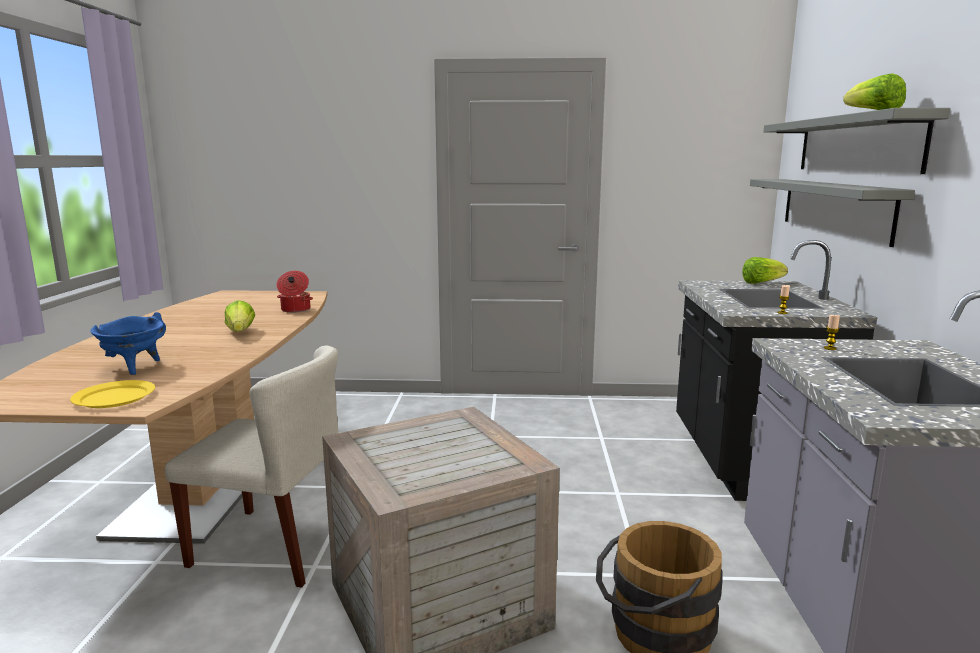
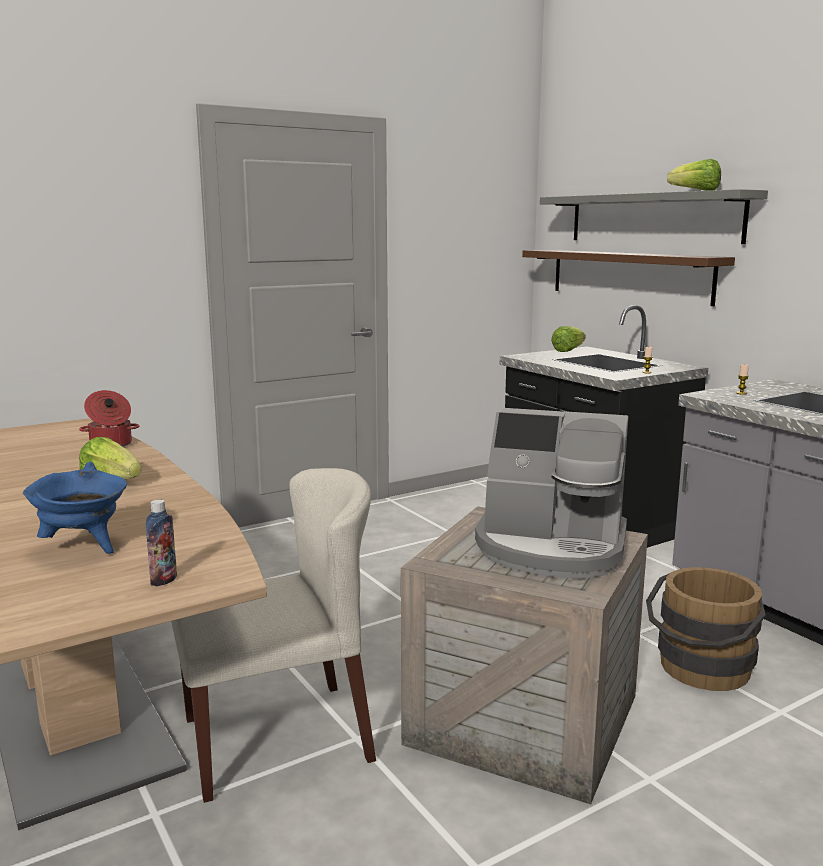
camera: 35 degrees left, 0 degrees up
yellow plate [70,380,155,408] -> bottle [146,500,177,586]
grey shelf [750,179,915,247] -> brown shelf [522,250,735,306]
none -> coffee machine [475,408,628,578]

